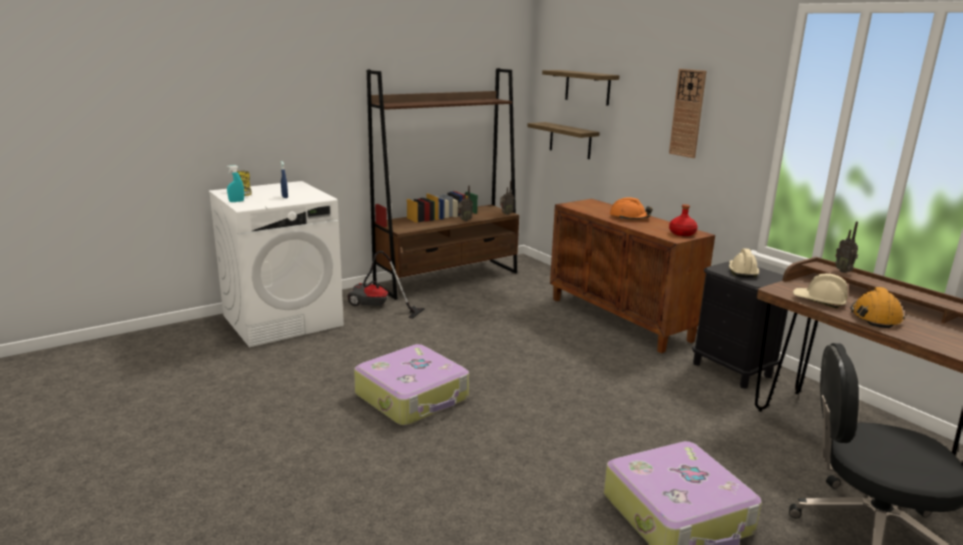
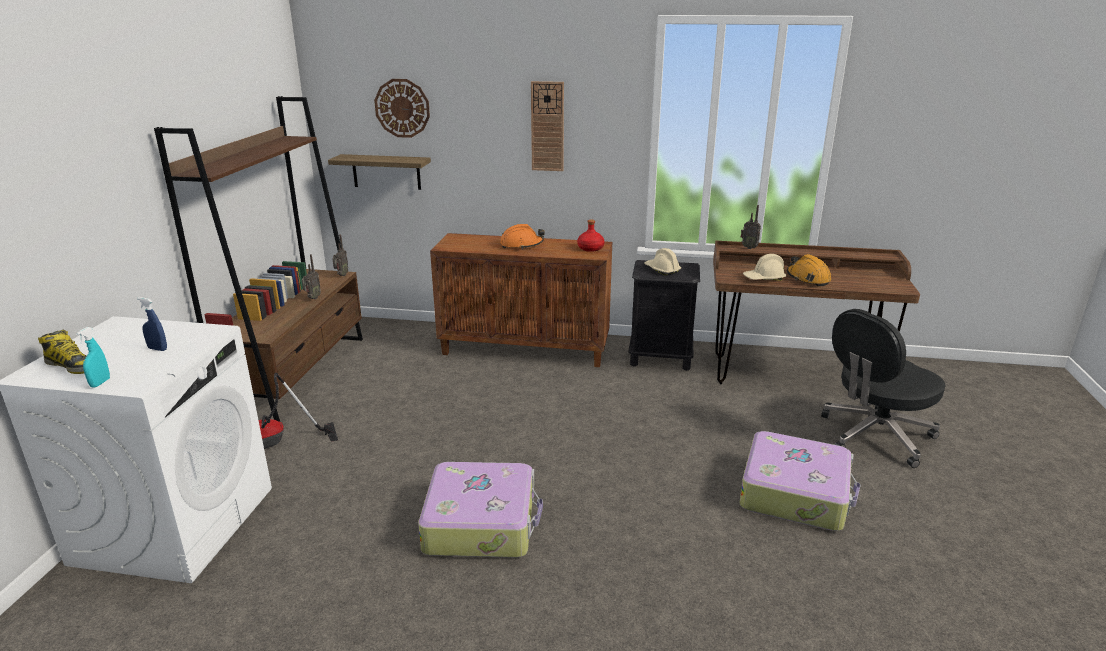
camera: 45 degrees left, 5 degrees up
shelf [542,70,619,106] -> wall clock [374,79,430,138]

